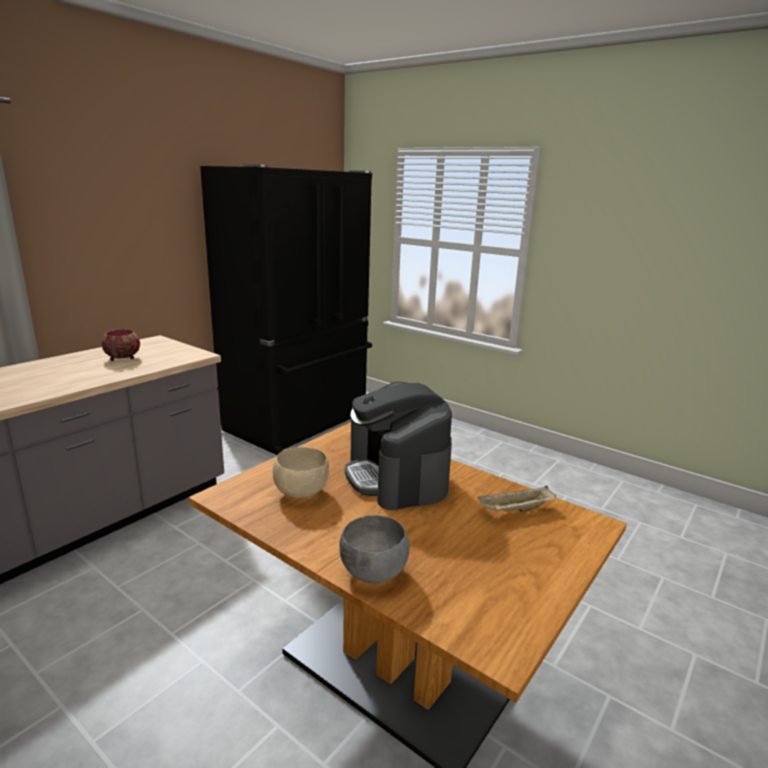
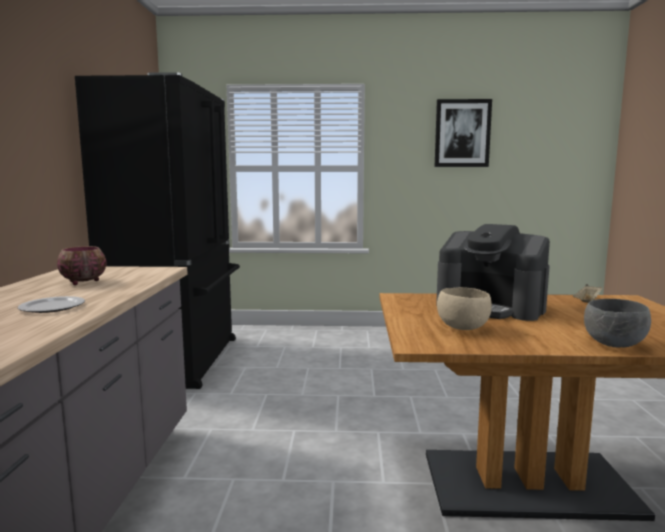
camera: 35 degrees left, 10 degrees down
none -> plate [18,296,85,313]
none -> picture [435,99,492,167]

